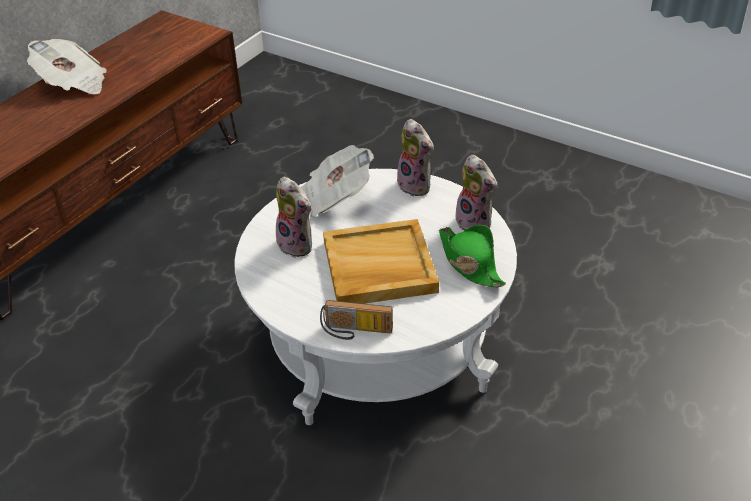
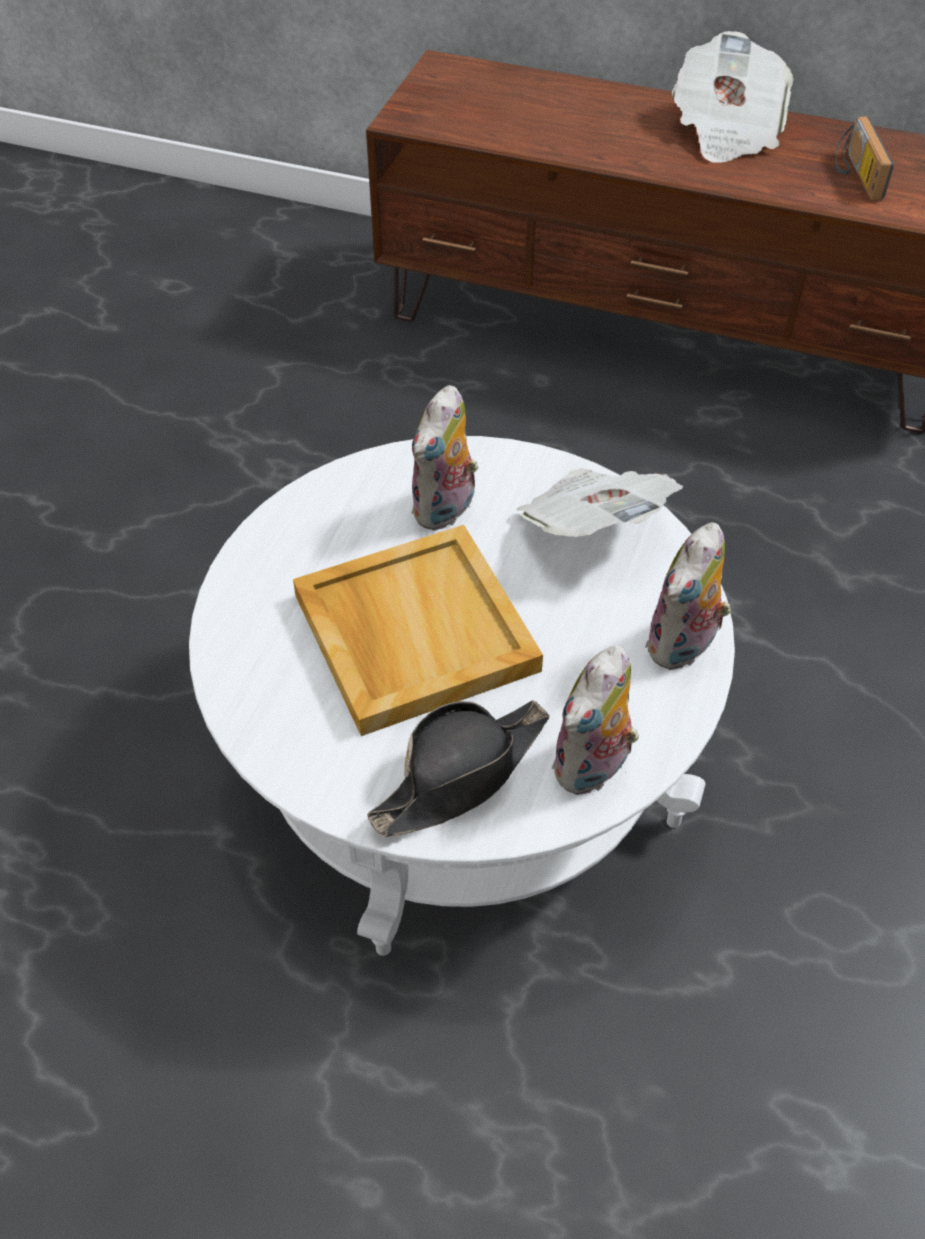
camera: 75 degrees right, 10 degrees up
radio [320,300,393,340] -> radio moved to [835,116,894,201]
green hat [439,225,506,287] -> black hat [367,700,550,837]

